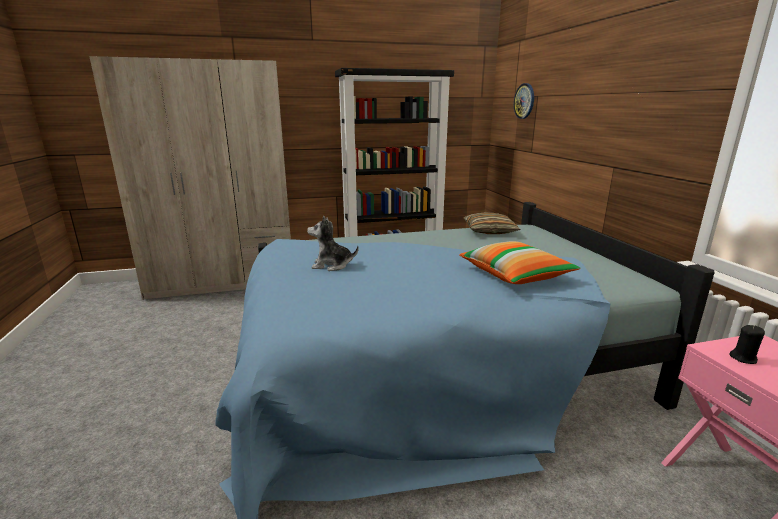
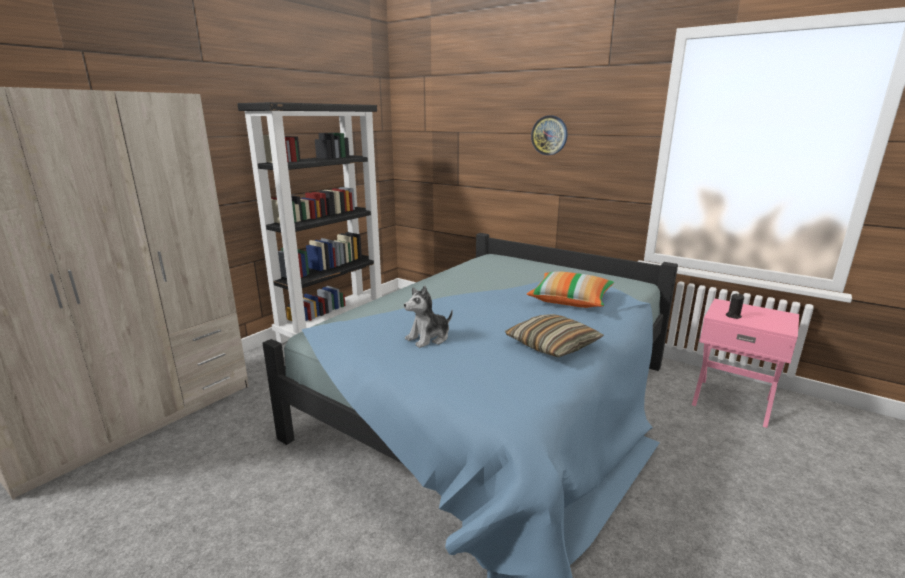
camera: 40 degrees left, 0 degrees up
pillow [463,213,520,234] -> pillow moved to [505,314,604,357]
wall clock [514,83,534,119] -> wall clock moved to [531,115,568,155]

